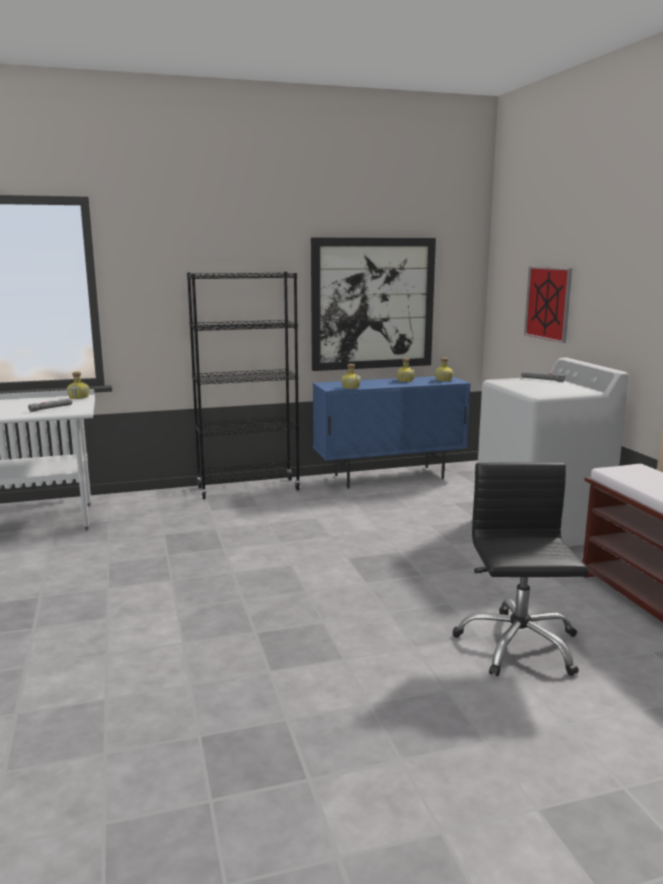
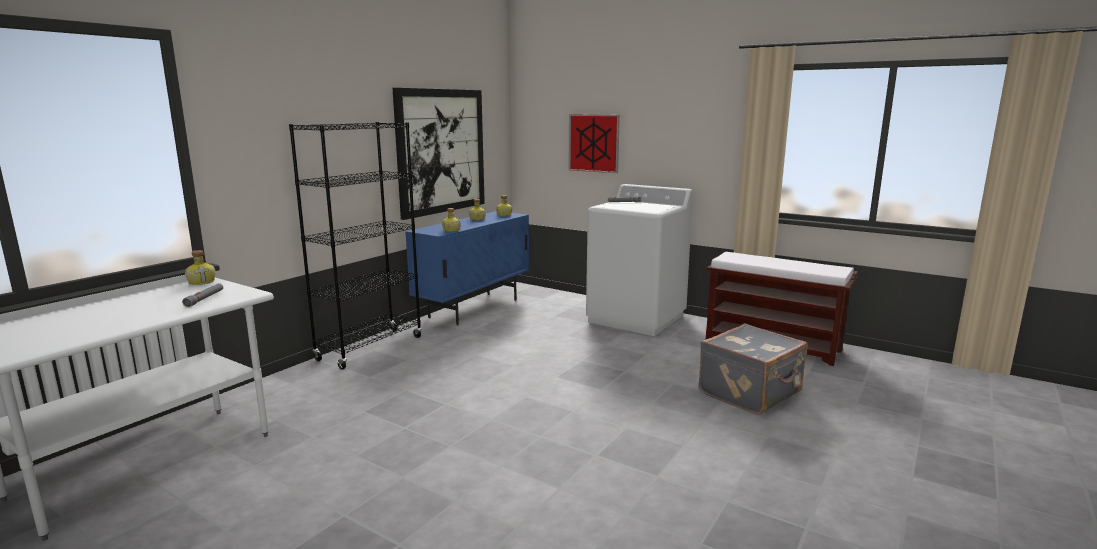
camera: 40 degrees left, 0 degrees up
black office chair [452,462,589,677] -> grey suitcase [698,324,808,415]

